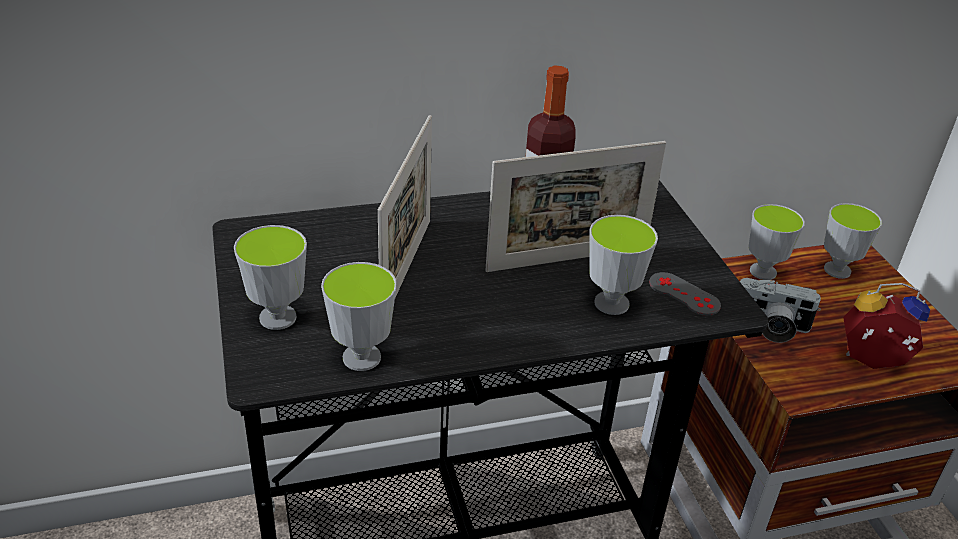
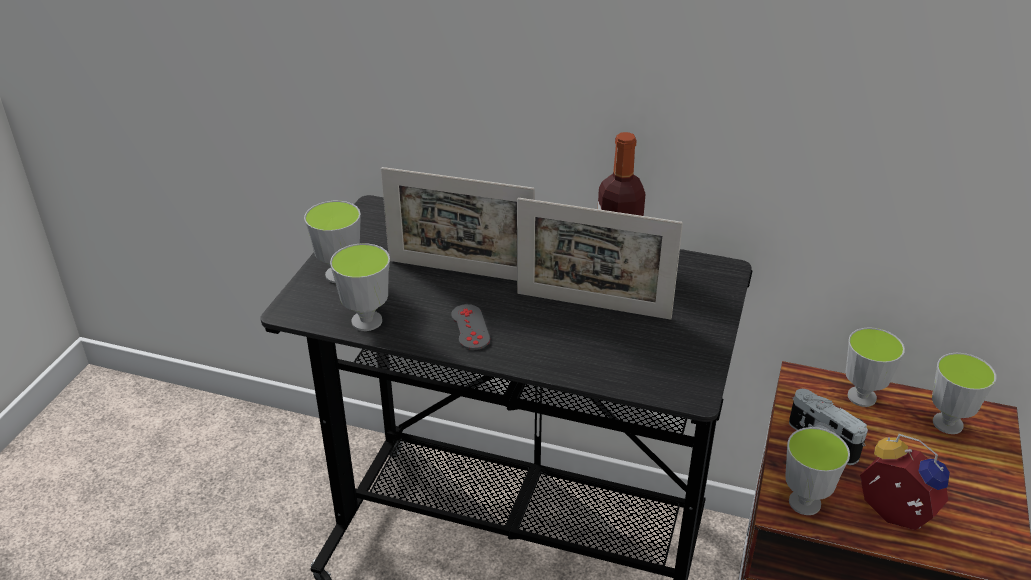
camera: 35 degrees right, 0 degrees up
picture frame [378,115,432,298] -> picture frame turned 60 degrees clockwise [381,167,535,281]
cup [589,215,658,315] -> cup moved to [785,427,850,515]
grey game controller [649,272,721,316] -> grey game controller moved to [451,304,490,350]

